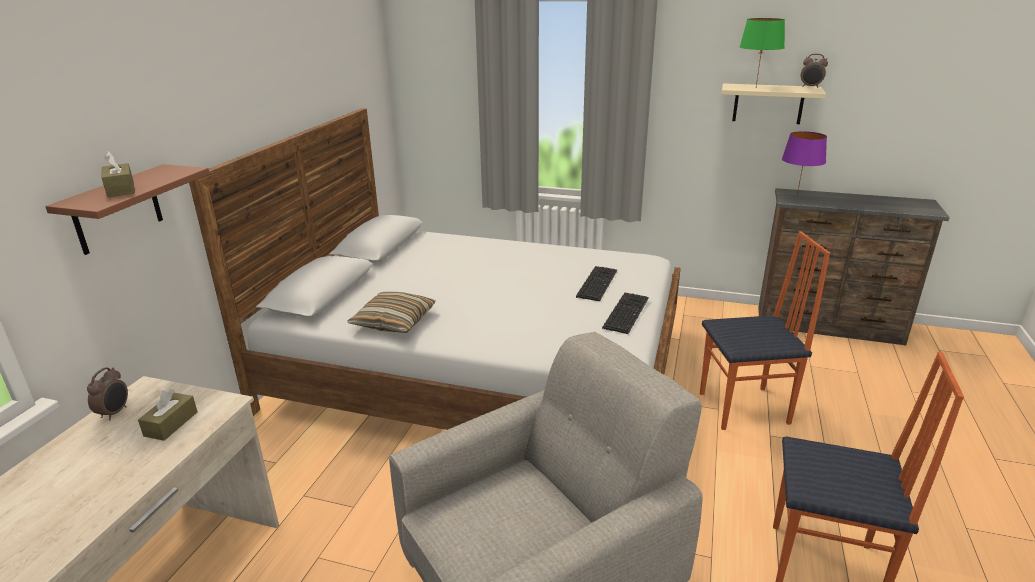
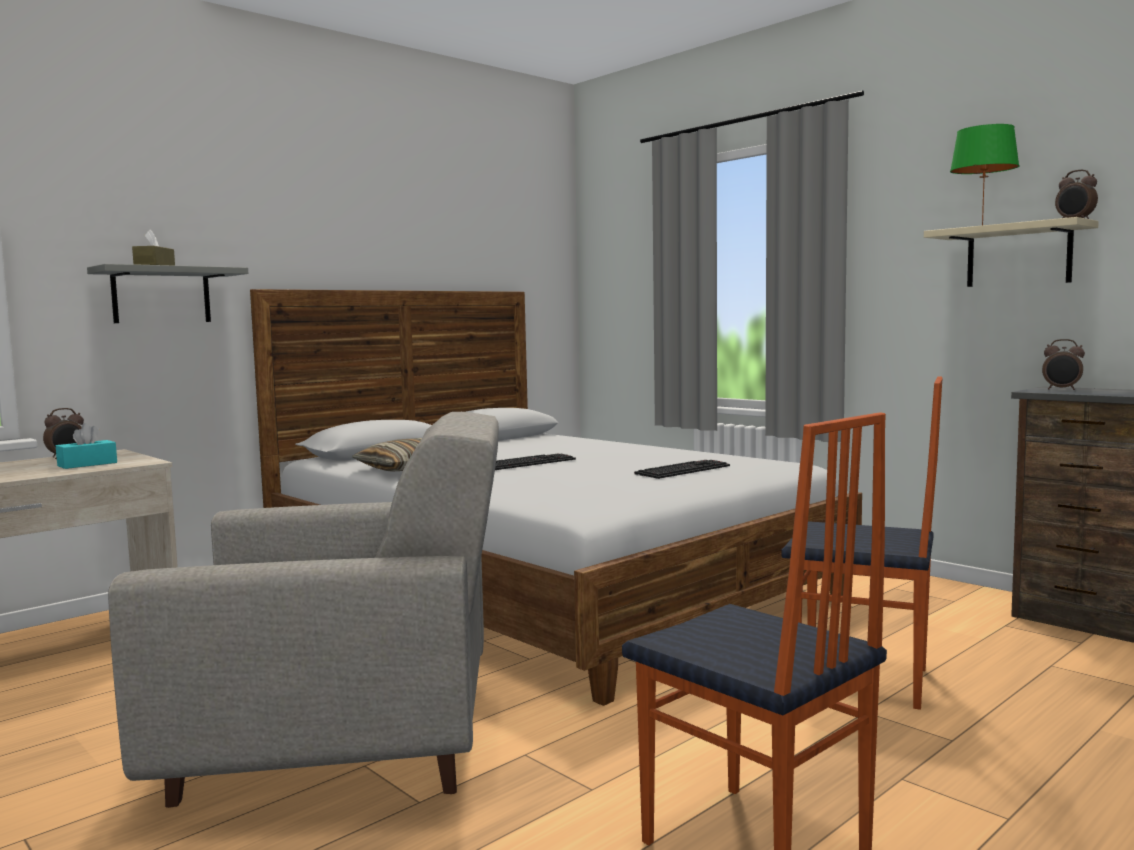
camera: 30 degrees right, 20 degrees down
brown shelf [45,164,210,255] -> grey shelf [87,264,248,323]
brown tissue box [138,388,197,441] -> turquoise tissue box [56,423,117,469]
keyboard [602,293,649,334] -> keyboard moved to [495,454,576,470]
purple table lamp [782,131,827,195] -> alarm clock [1042,339,1085,390]

